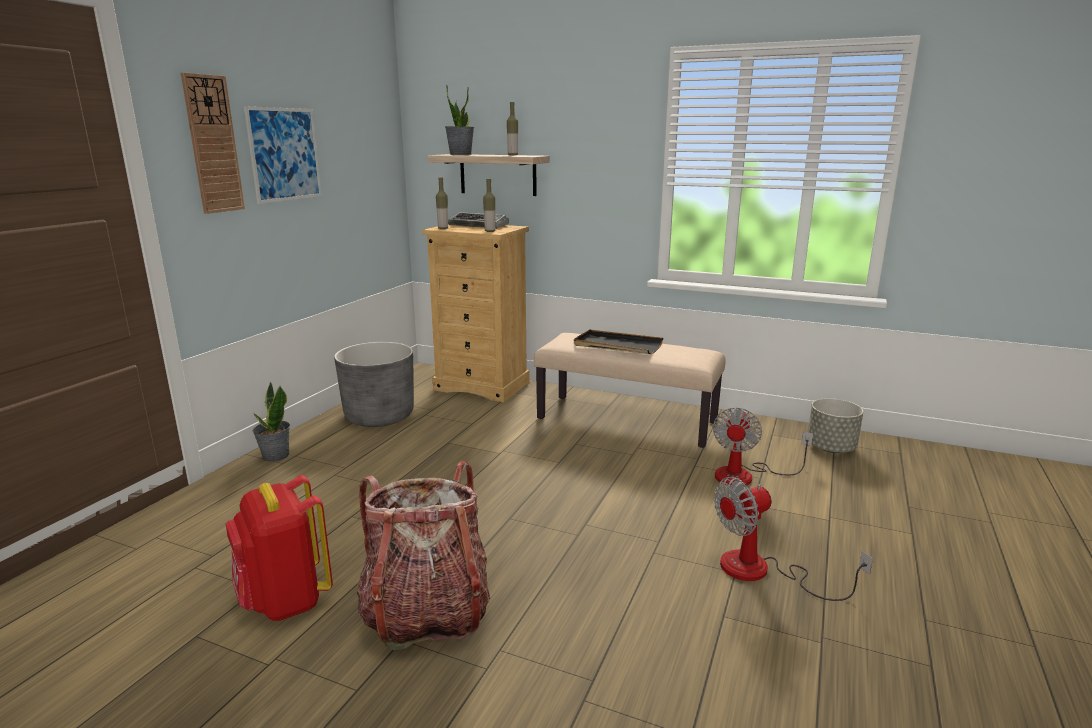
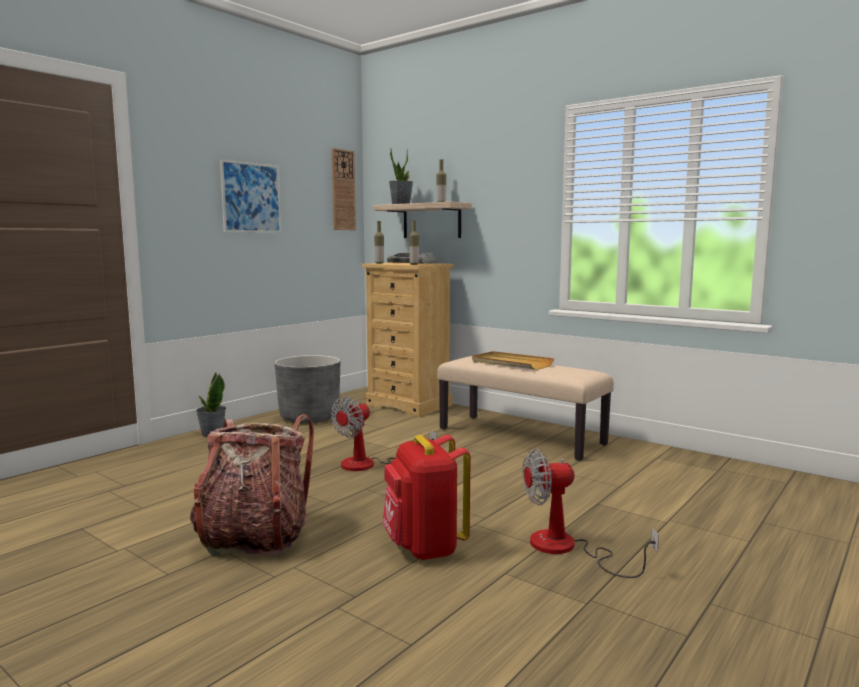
camera: 15 degrees right, 10 degrees down
wall clock [181,72,245,214] -> wall clock moved to [332,148,356,230]
red backpack [226,475,333,621] -> red backpack moved to [382,435,471,560]
black tray [574,329,663,354] -> beige tray [472,351,554,370]
fan [712,407,813,487] -> fan moved to [331,396,437,471]
grey planter [808,398,863,453] -> none

